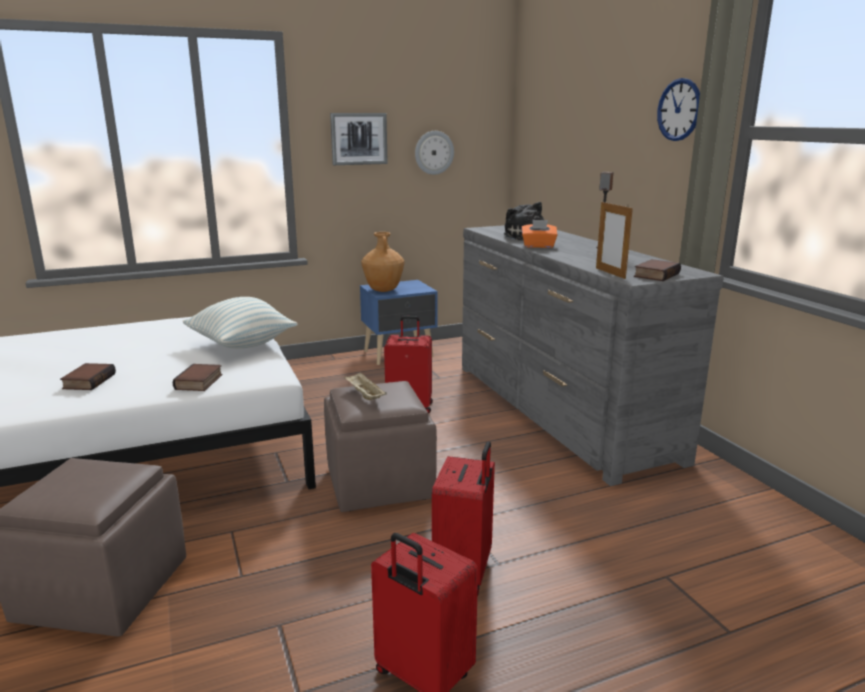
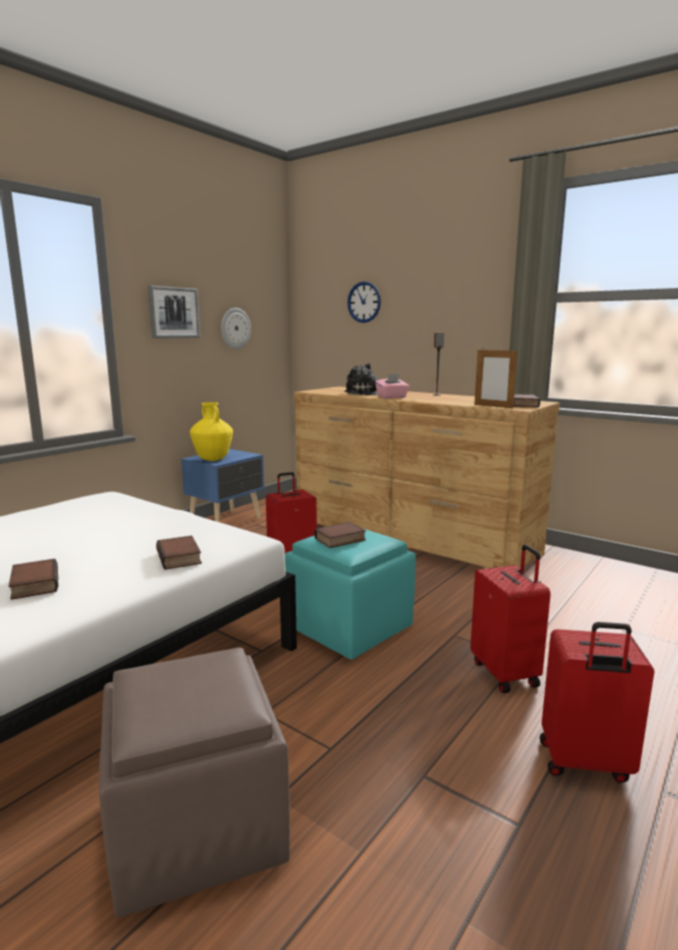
camera: 30 degrees left, 5 degrees down
pillow [182,297,298,349] -> none
brown ottoman [324,381,437,512] -> turquoise ottoman [285,529,416,660]
beige tray [344,372,387,400] -> book [315,522,366,548]
brown vase [361,232,405,292] -> yellow vase [190,402,233,461]
grey dresser [462,225,724,486] -> brown dresser [294,386,560,568]
orange tissue box [521,219,557,248] -> pink tissue box [375,374,409,398]
wall clock [657,78,700,141] -> wall clock moved to [347,281,381,323]

